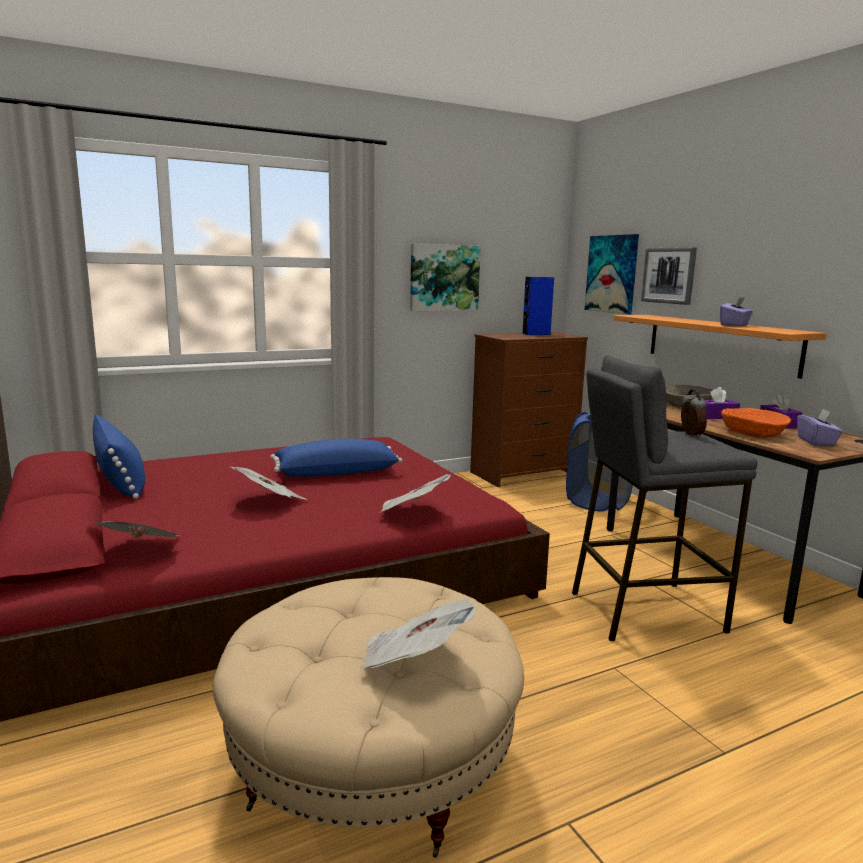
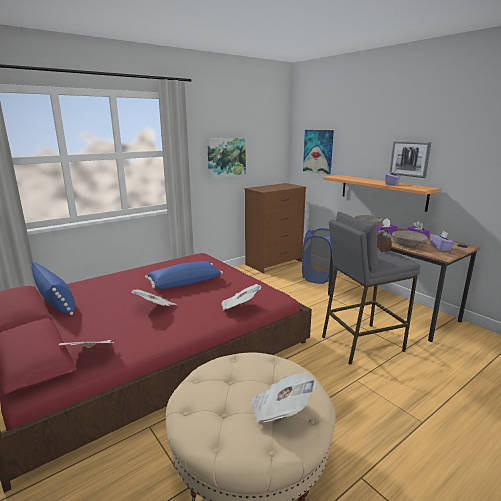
camera: 10 degrees left, 5 degrees up
blue speaker [522,277,554,335] -> none
picture [641,247,697,305] -> picture moved to [390,141,431,178]
orange bowl [721,408,791,438] -> beige bowl [392,230,428,248]

